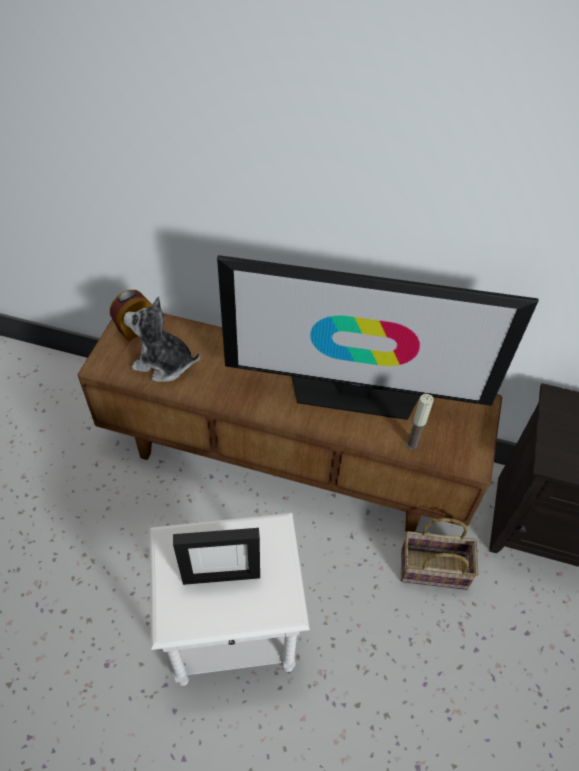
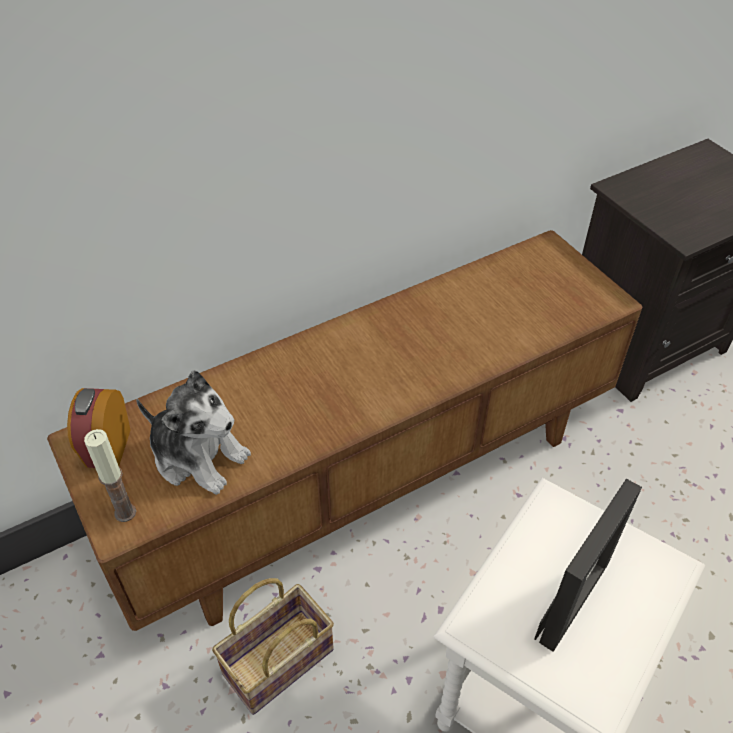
camera: 45 degrees left, 5 degrees down
plush toy [124,297,201,382] -> plush toy turned 120 degrees counterclockwise [136,370,251,495]
television [217,255,538,420] -> none
basket [401,518,478,590] -> basket moved to [212,578,334,715]
candle [406,394,434,450] -> candle moved to [84,429,136,522]

